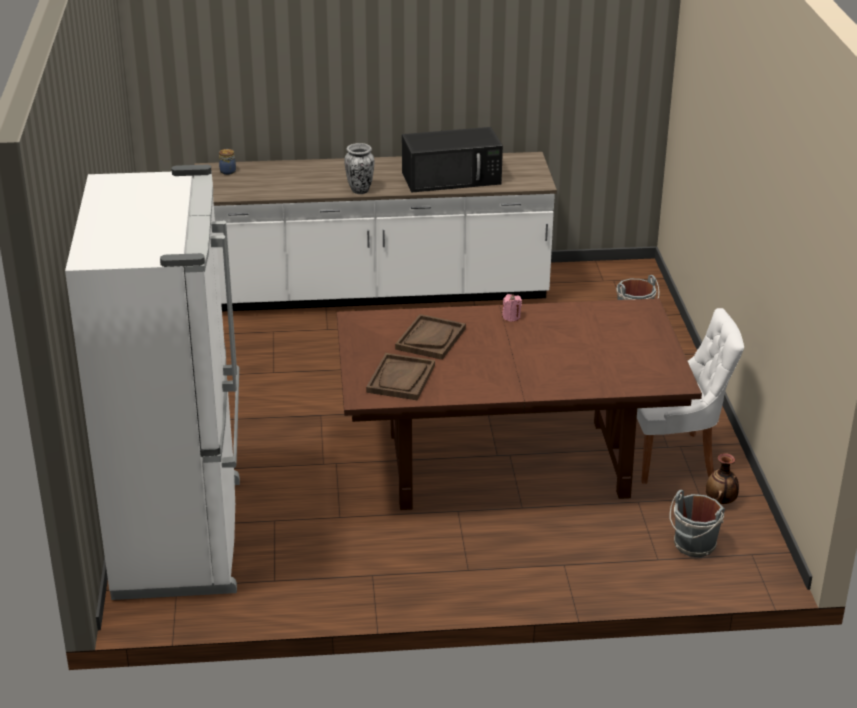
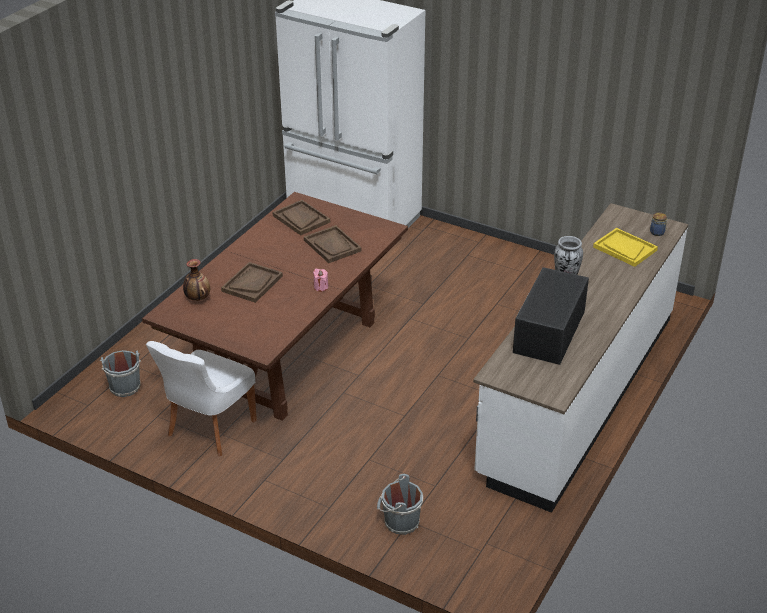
camera: 125 degrees right, 5 degrees up
vase [706,453,739,504] -> vase moved to [183,259,210,301]
none -> brown tray [221,262,283,303]
none -> yellow tray [593,228,658,267]

